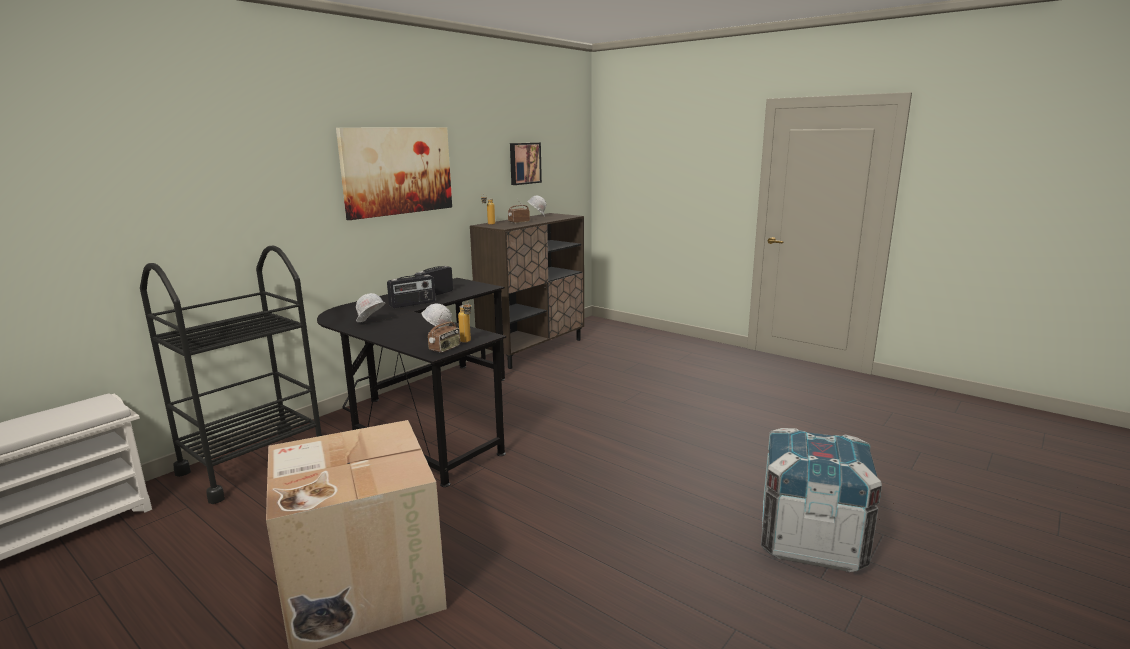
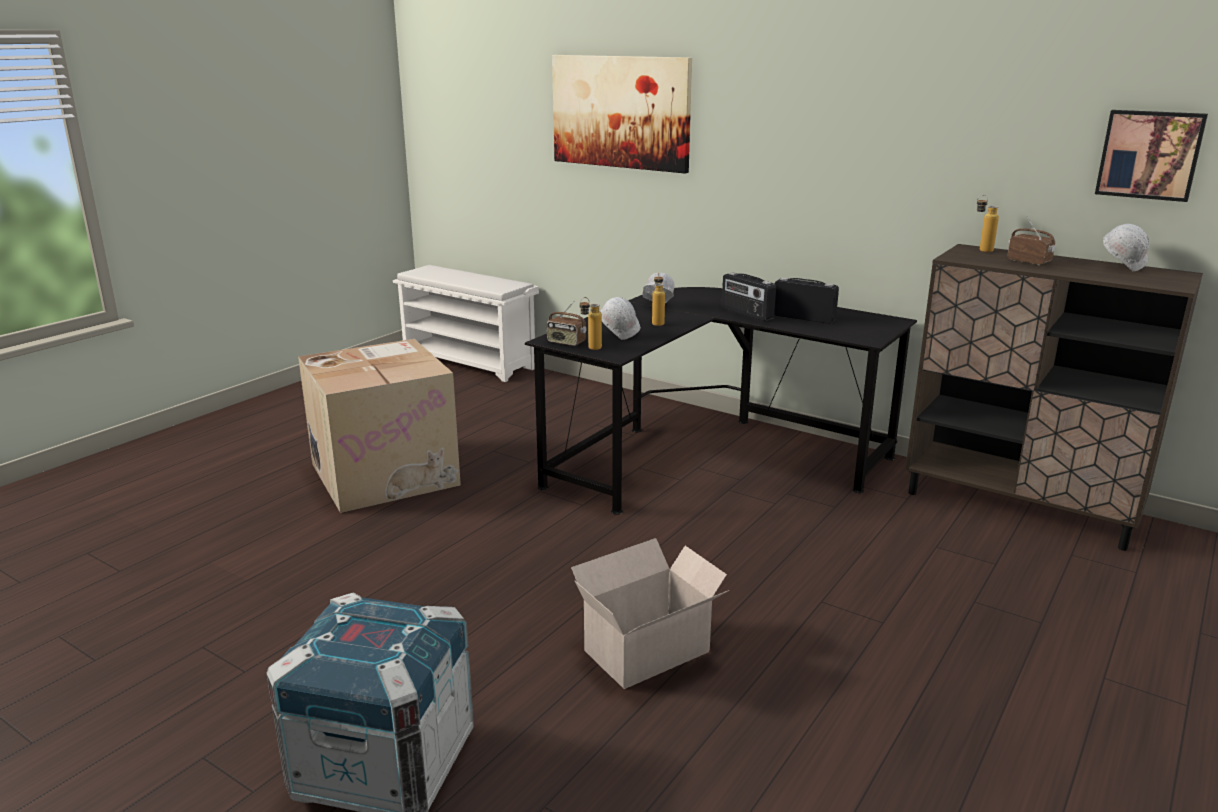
camera: 85 degrees right, 5 degrees up
black cart [140,246,322,504] -> none
picture [336,127,452,220] -> picture moved to [552,55,692,174]
none -> cardboard box [571,538,729,689]
none -> bottle [652,272,665,326]

